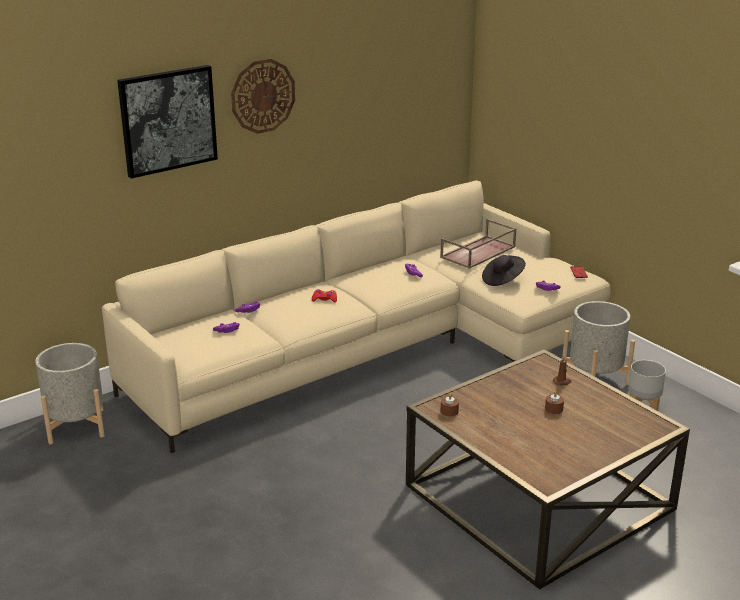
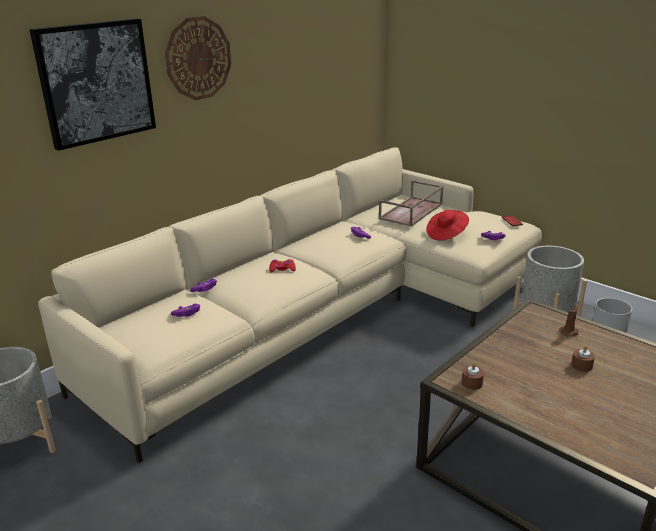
camera: 10 degrees left, 0 degrees up
black hat [482,255,526,286] -> red hat [426,210,469,241]

